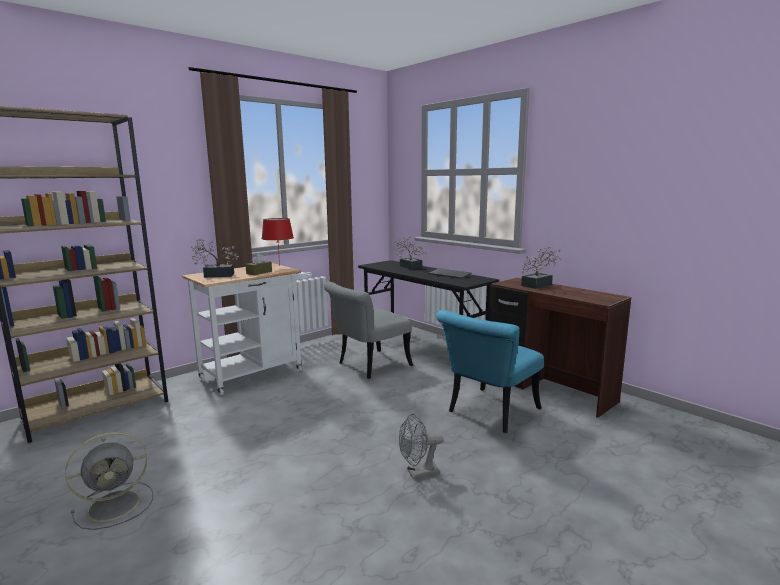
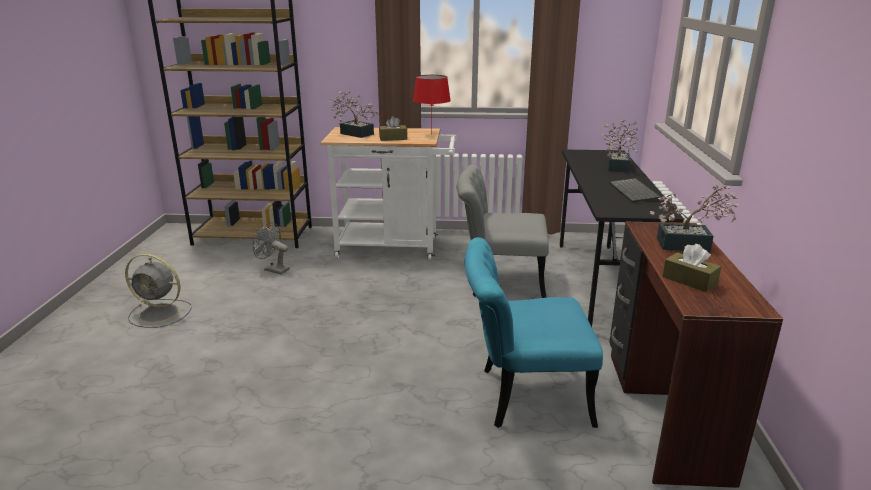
camera: 45 degrees right, 10 degrees up
grey fan [399,414,443,479] -> grey fan moved to [253,223,290,274]
none -> brown tissue box [662,244,721,292]

